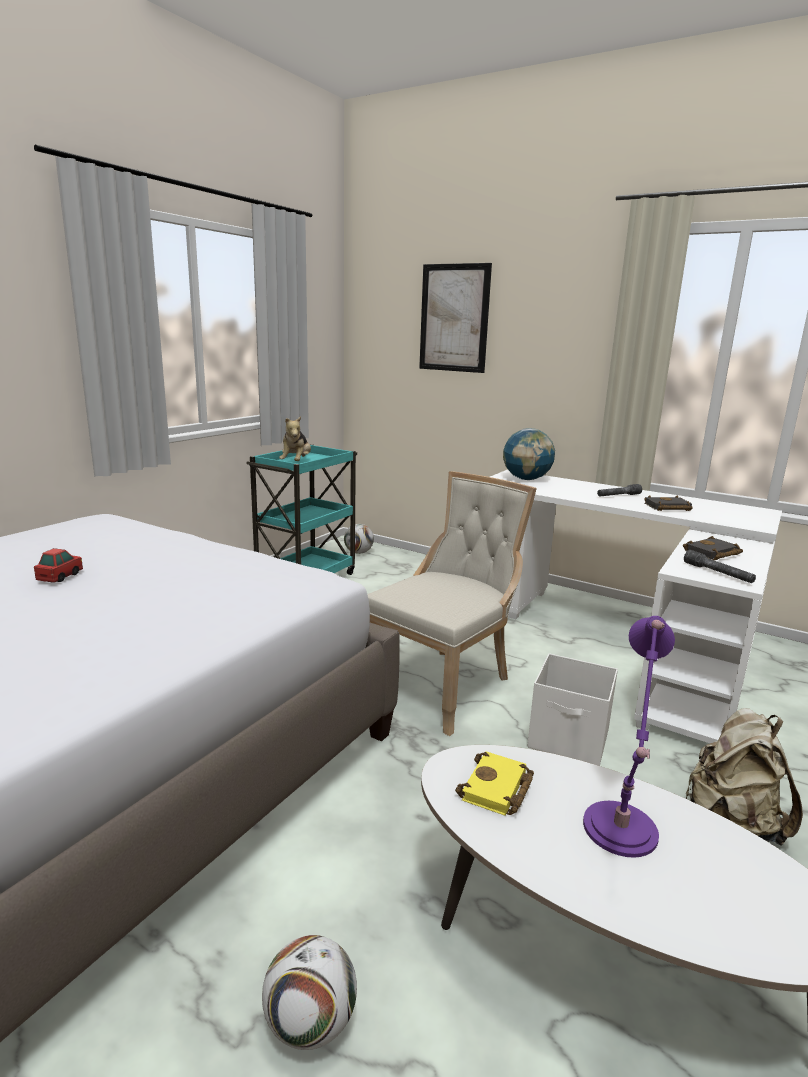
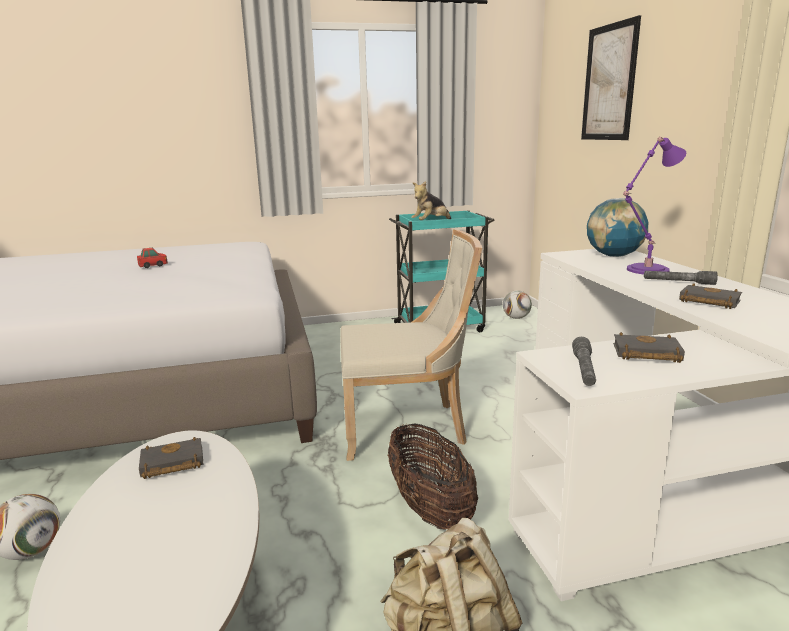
camera: 45 degrees right, 0 degrees up
yellow book [455,751,534,816] -> black book [139,437,203,479]
white storage box [528,653,618,766] -> basket [388,423,478,530]
purple table lamp [583,616,675,858] -> purple table lamp moved to [623,137,686,274]

